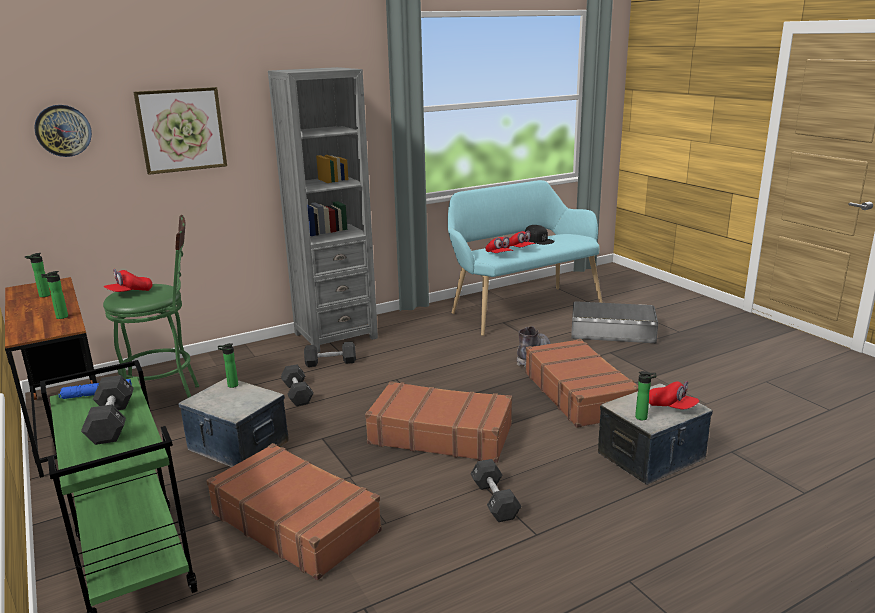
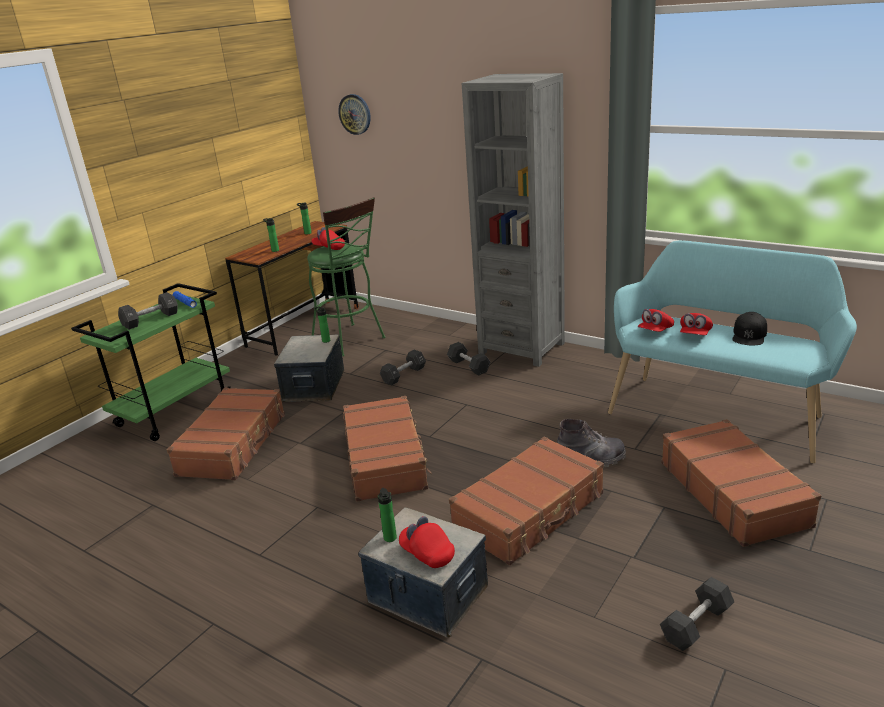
camera: 65 degrees right, 5 degrees up
picture [134,87,227,175] -> none
black dumbbell [470,459,522,522] -> black dumbbell moved to [660,577,734,651]
grey storage box [571,301,658,343] -> brown suitcase [661,419,821,547]
red cap [649,381,700,409] -> red cap turned 120 degrees clockwise [399,516,455,568]

